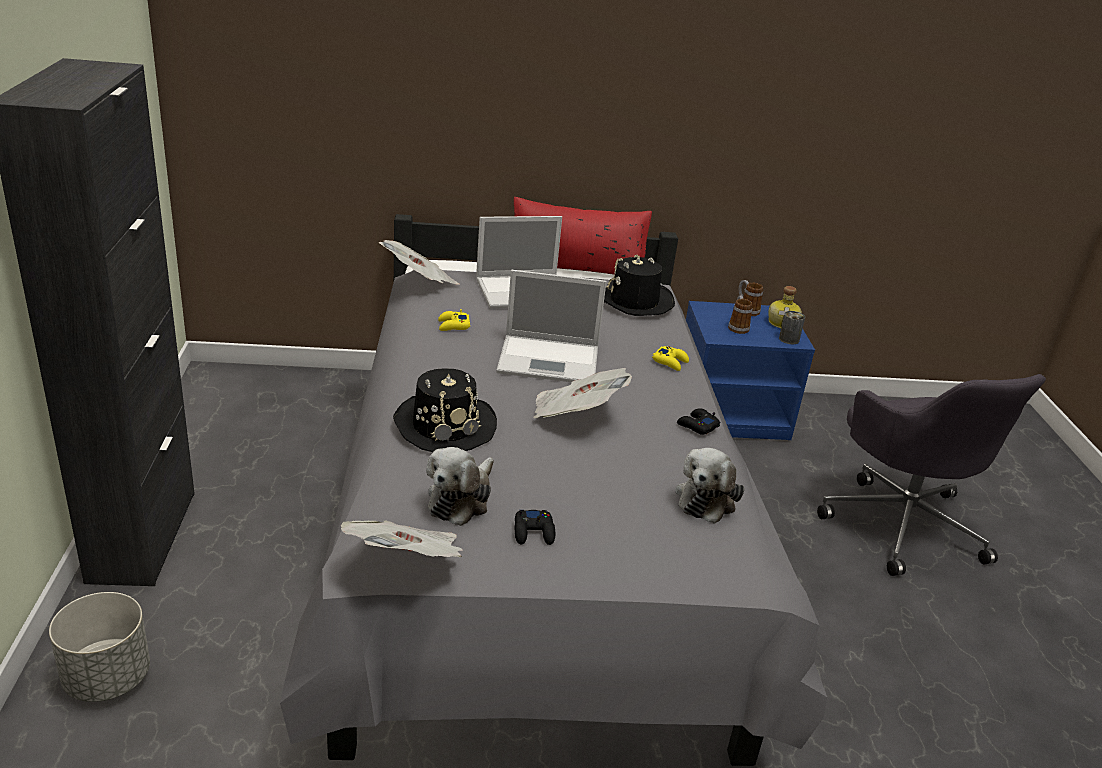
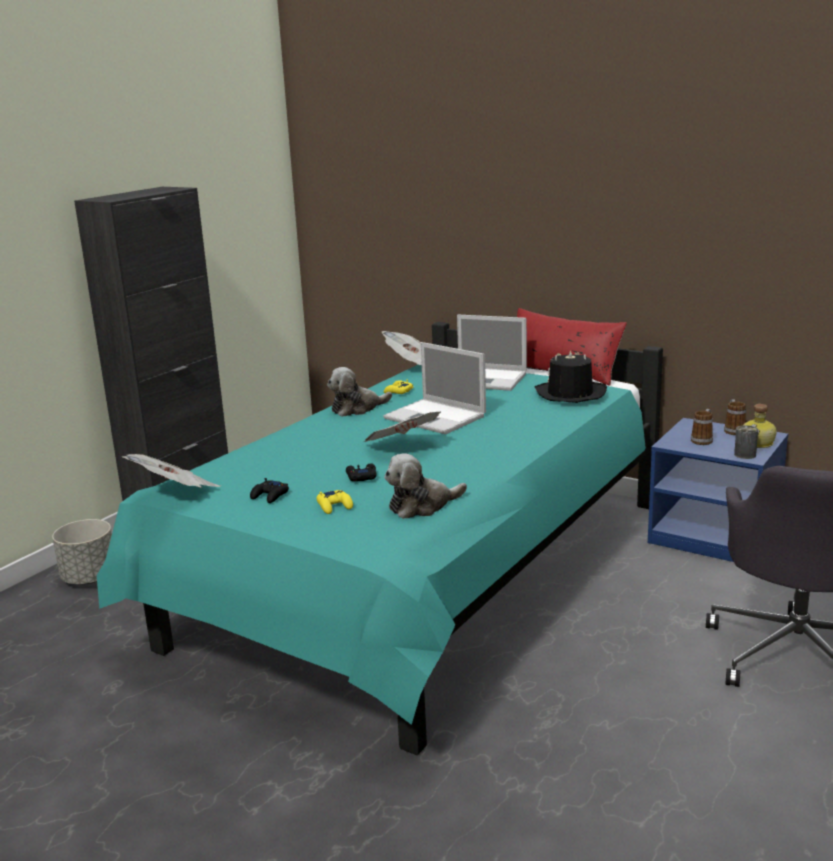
camera: 40 degrees right, 10 degrees down
grey bed [280,214,827,766] -> turquoise bed [97,322,663,755]
black hat [393,368,497,452] -> none
plush toy [426,447,494,526] -> plush toy moved to [327,367,392,417]
yellow game controller [652,346,689,371] -> yellow game controller moved to [316,490,353,514]
black game controller [677,408,720,435] -> black game controller moved to [346,463,376,481]

